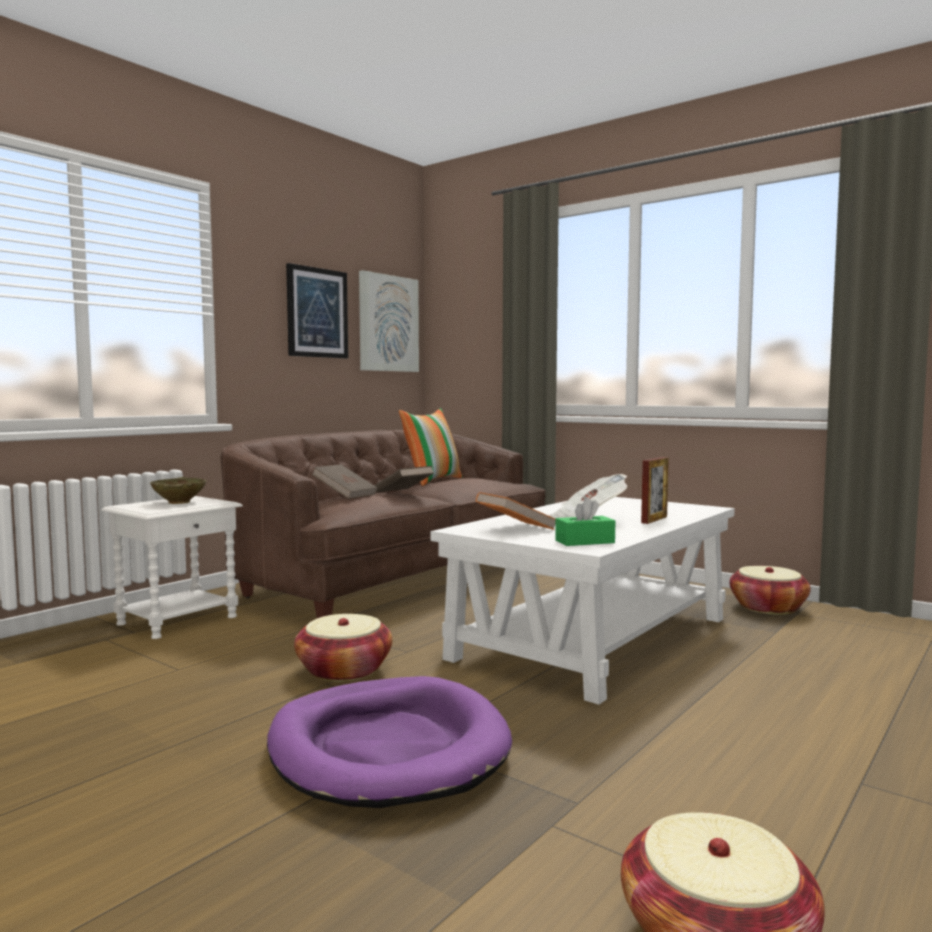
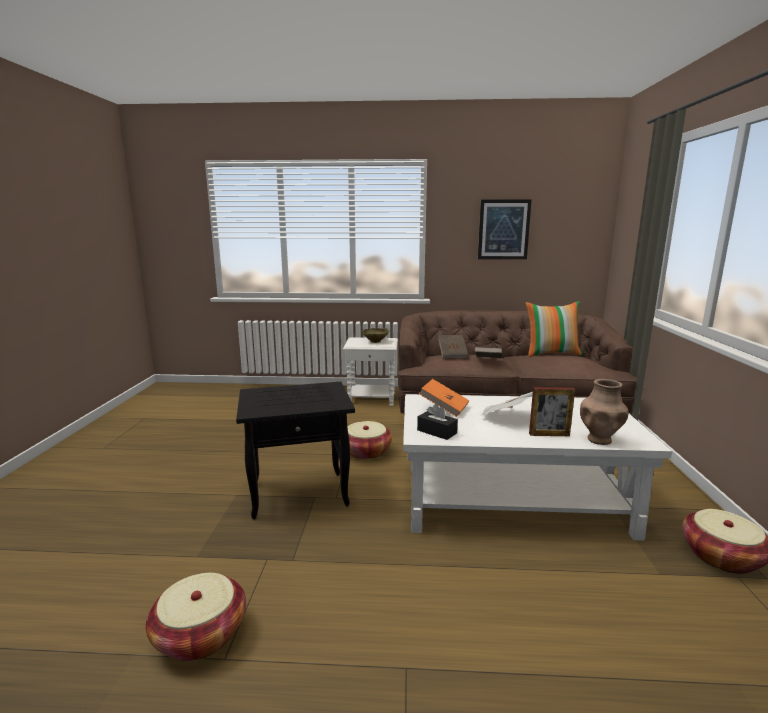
camera: 55 degrees right, 10 degrees up
purple dog bed [267,676,512,808] -> black side table [236,382,355,519]
picture [359,270,419,372] -> none
green tissue box [555,497,615,546] -> black tissue box [417,404,458,440]
none -> brown vase [580,379,629,445]

